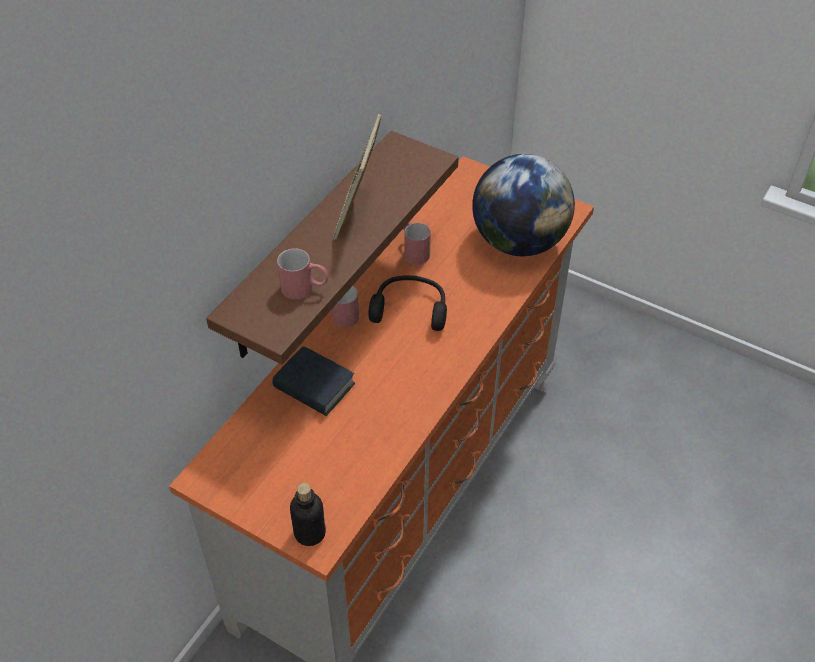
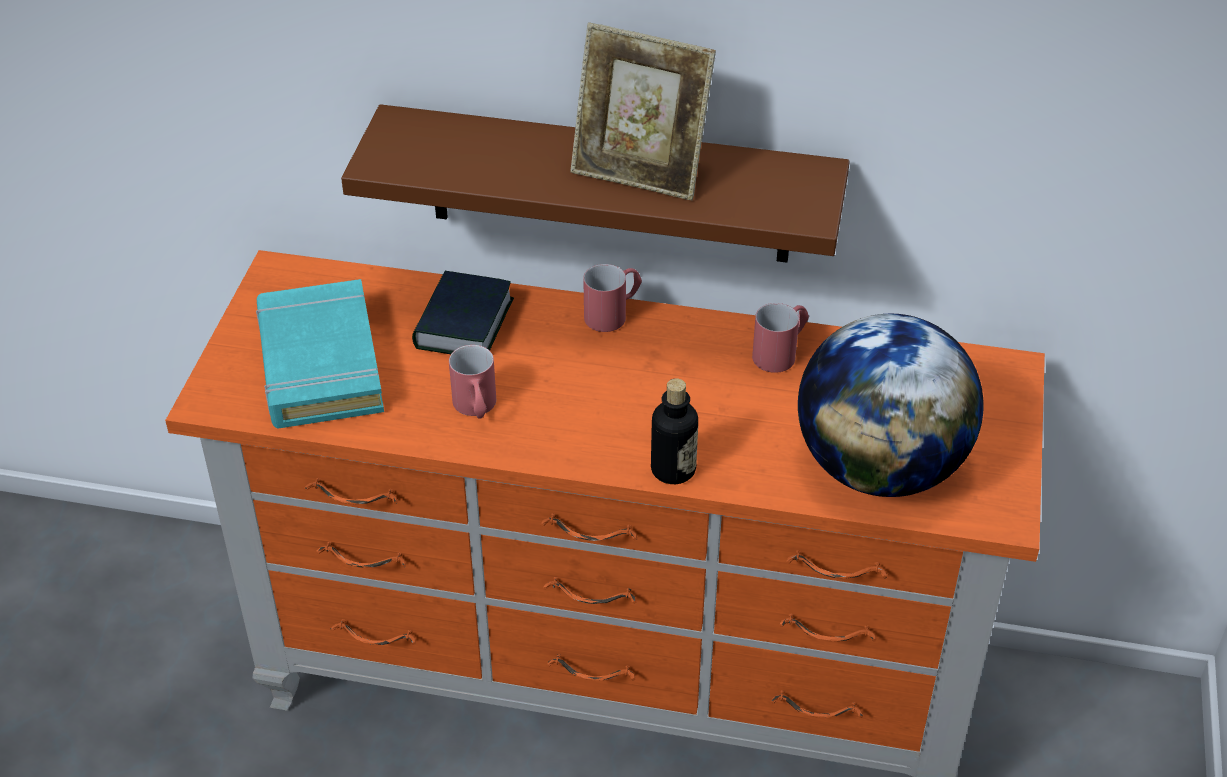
camera: 70 degrees right, 5 degrees down
red mug [277,248,329,300] -> red mug moved to [449,345,496,419]
bottle [290,483,326,546] -> bottle moved to [651,378,698,484]
picture frame [333,114,381,240] -> picture frame turned 150 degrees counterclockwise [571,22,716,200]
black headphones [368,275,447,331] -> none
none -> turquoise book [256,279,384,428]

